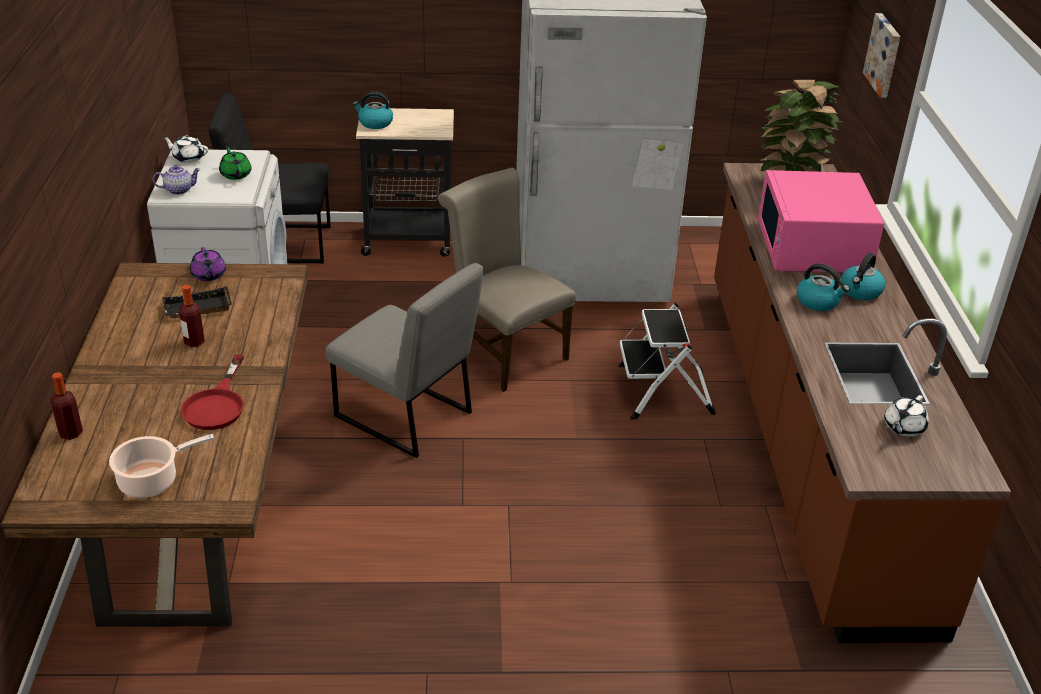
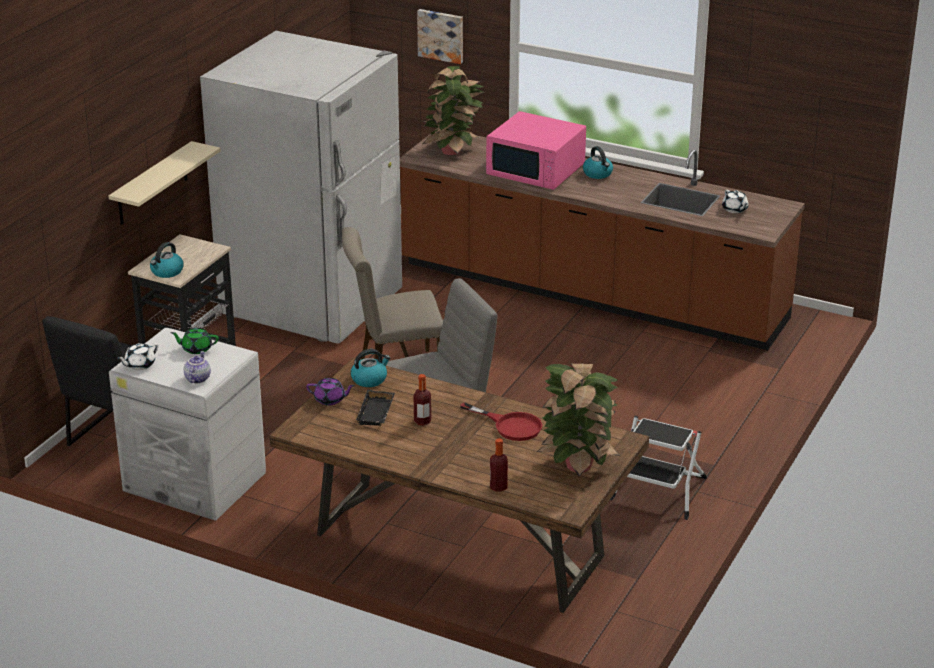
camera: 60 degrees left, 5 degrees down
cooking pot [109,434,214,498] -> potted plant [537,364,620,476]
step ladder [618,303,716,420] -> step ladder moved to [610,416,707,520]
kettle [797,263,850,311] -> kettle moved to [351,349,390,387]
none -> beige shelf [108,141,221,225]

